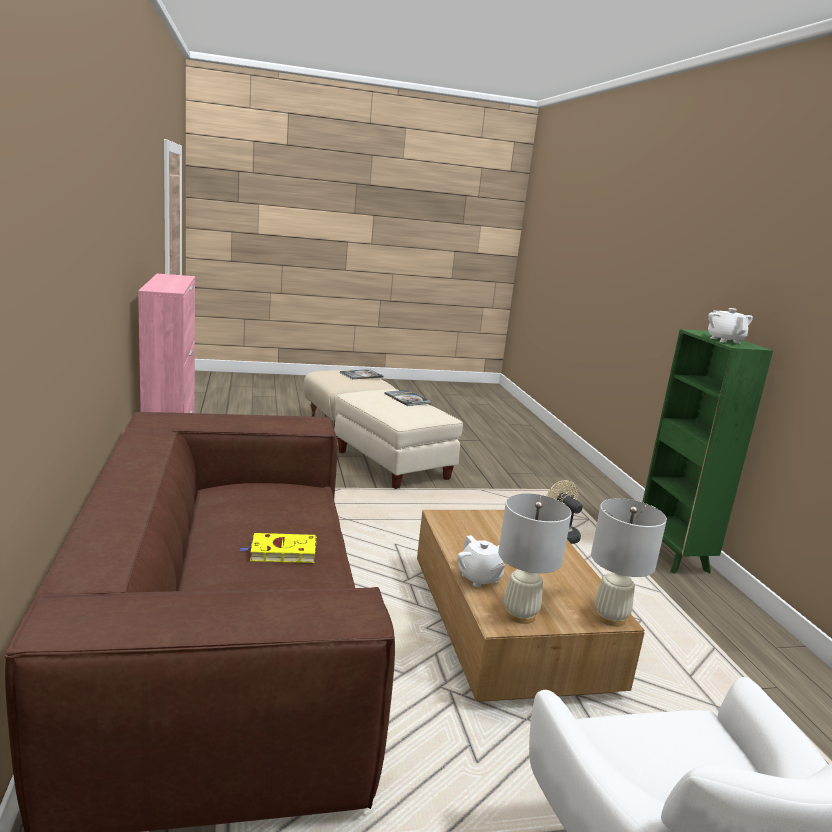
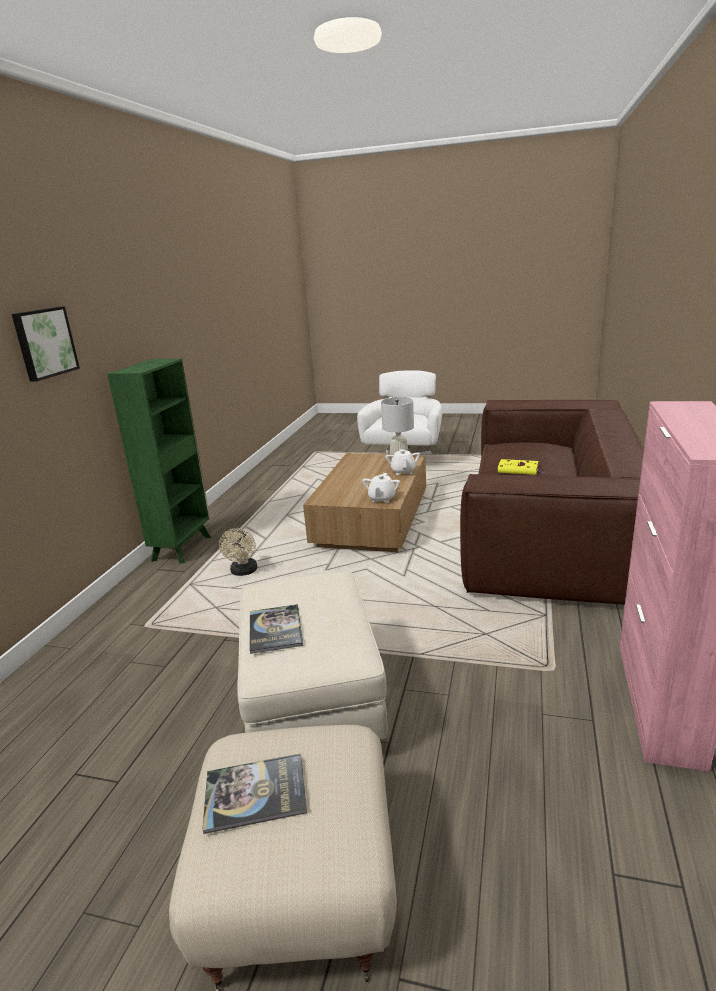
camera: 150 degrees left, 5 degrees up
white table lamp [591,498,667,626] -> none
white teapot [708,308,753,344] -> white teapot moved to [363,473,400,503]
none -> picture [12,306,80,382]

